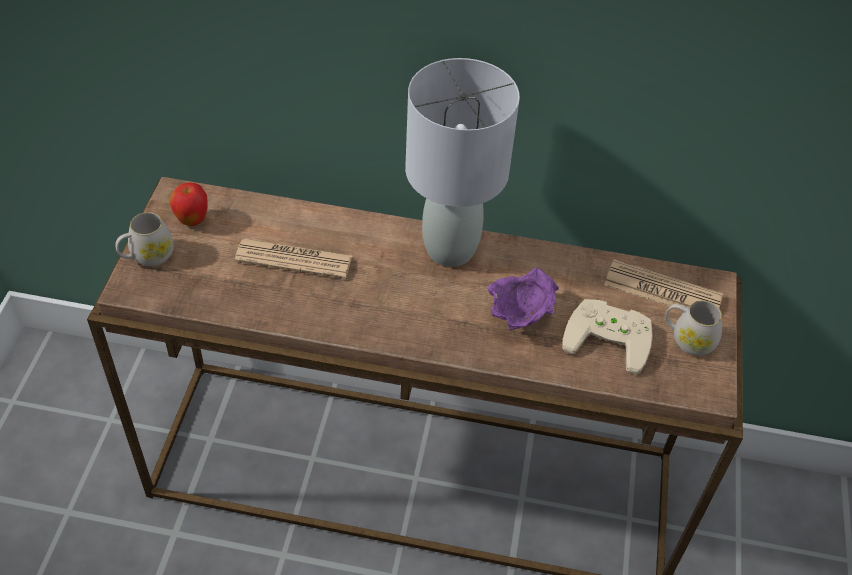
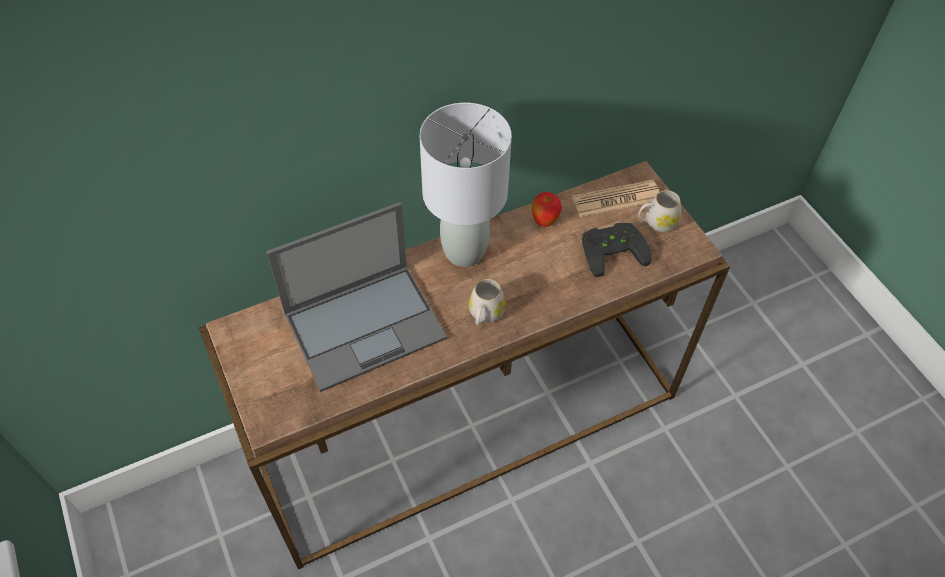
camera: 35 degrees left, 5 degrees up
white mug [115,212,174,266] -> white mug moved to [469,279,506,325]
apple [170,182,208,226] -> apple moved to [532,192,562,227]
newspaper [235,239,353,279] -> laptop [266,202,447,392]
purple bowl [487,267,559,330] -> none
beige game controller [562,299,653,375] -> black game controller [582,223,651,277]

